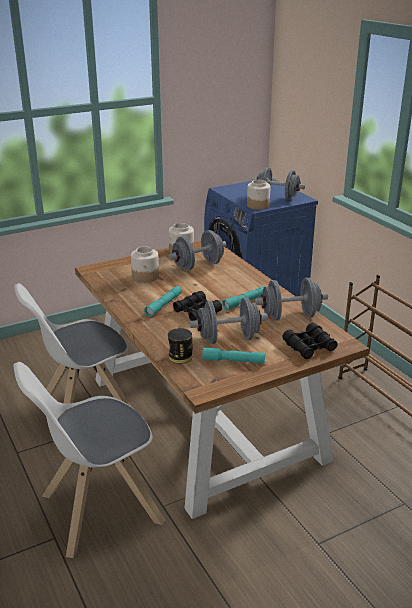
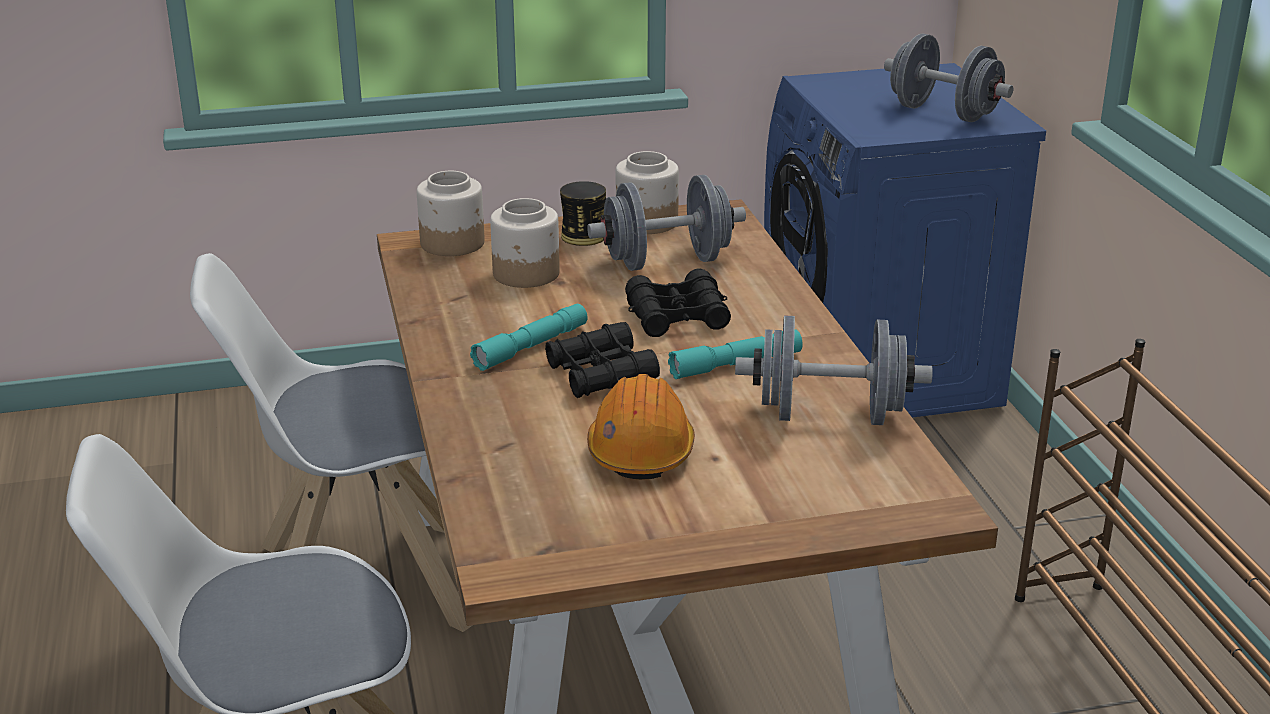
camera: 15 degrees right, 0 degrees up
can [168,328,192,364] -> can moved to [560,181,606,246]
grey dumbbell [190,298,268,344] -> orange hard hat [587,374,695,480]
turquoise flashlight [202,347,265,364] -> none
jar [247,180,271,210] -> jar moved to [417,171,484,256]
black binoculars [282,322,338,359] -> black binoculars moved to [625,269,731,337]

